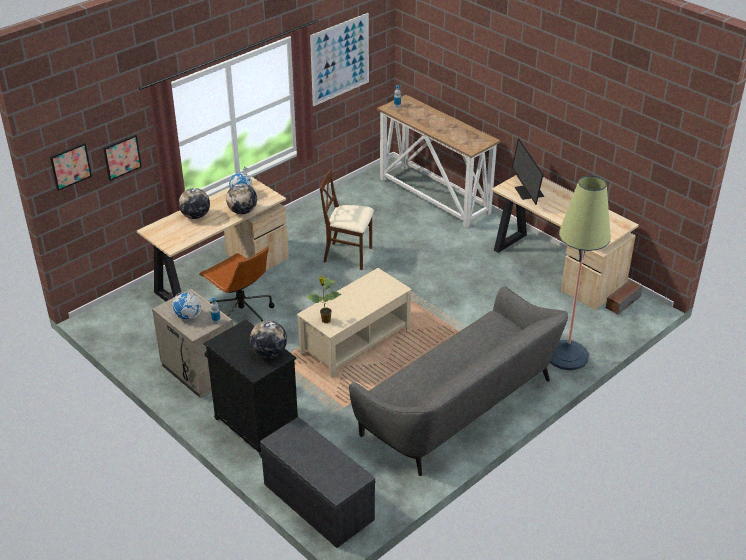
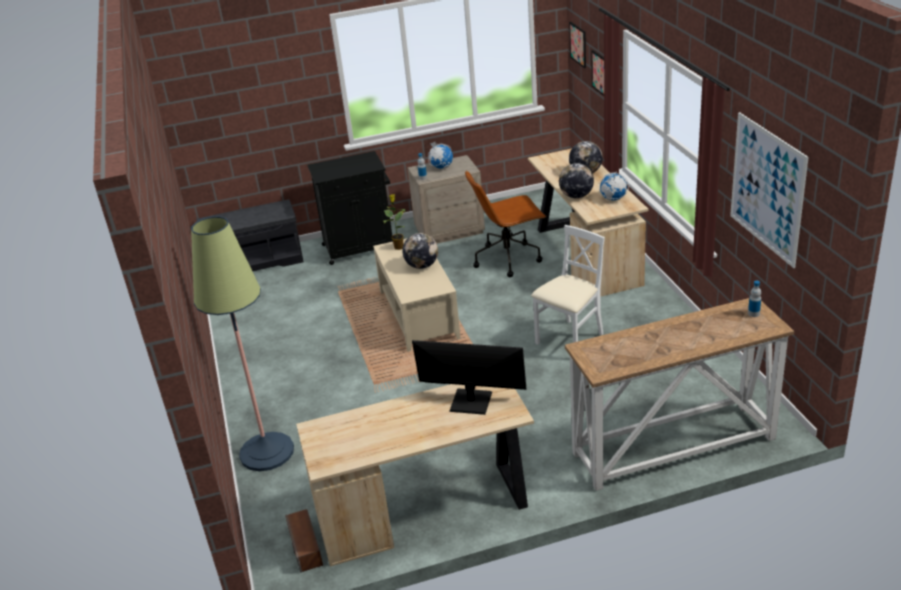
camera: 120 degrees right, 5 degrees down
globe [250,320,287,358] -> globe moved to [402,233,438,269]
brown chair [320,169,374,270] -> white chair [531,225,605,345]
grey sofa [349,286,568,476] -> none

